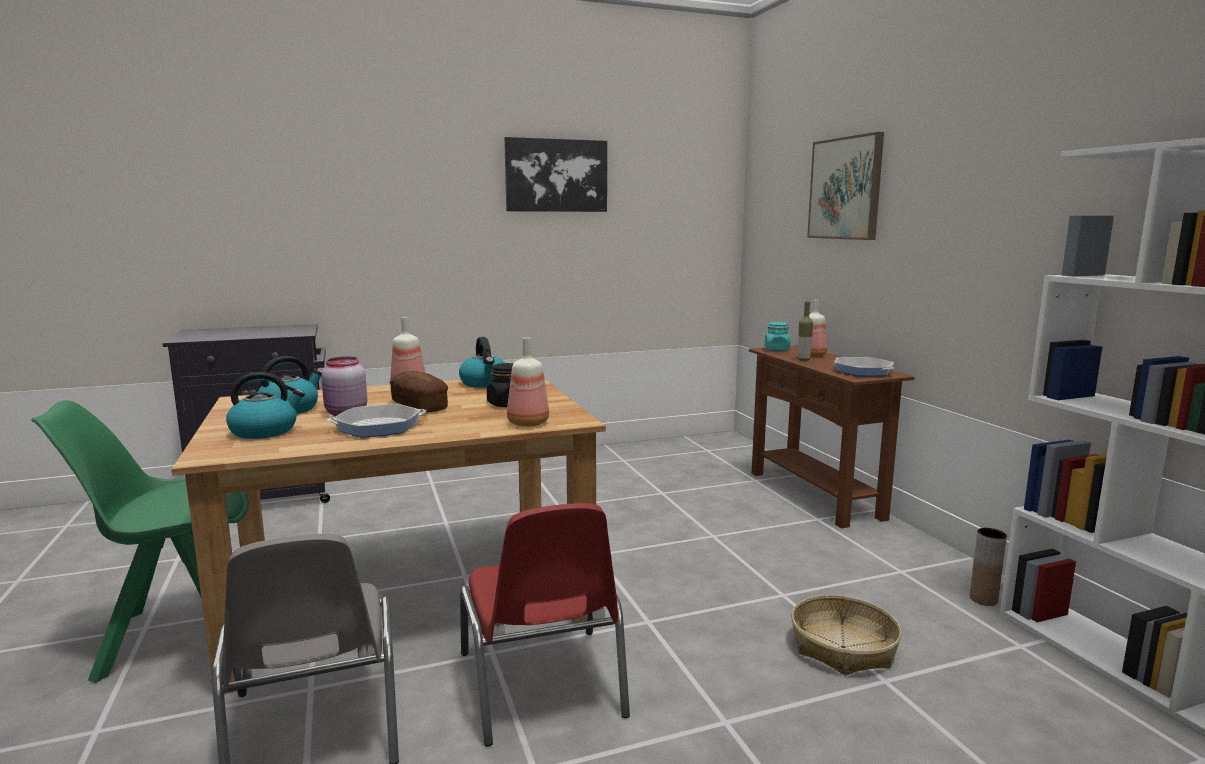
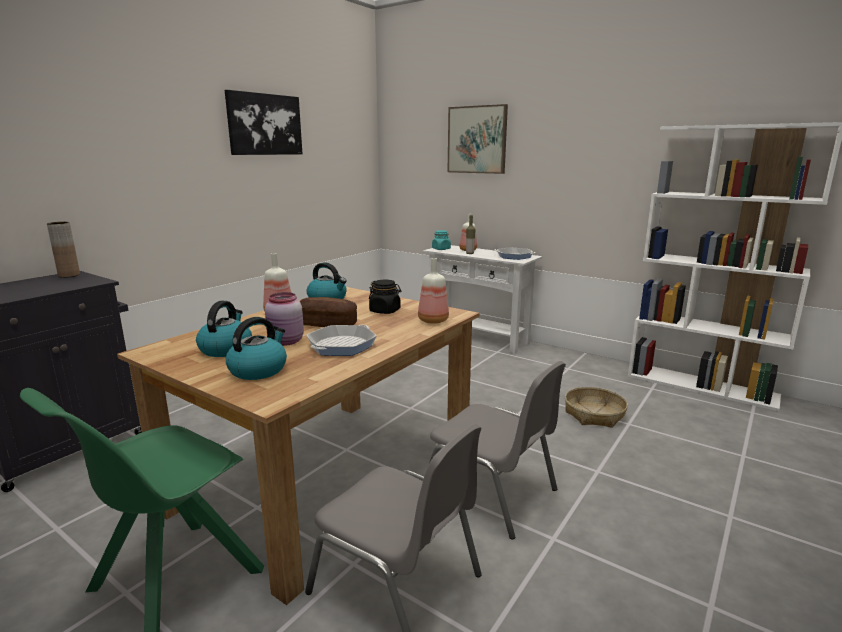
camera: 35 degrees left, 5 degrees up
red chair [460,503,630,746] -> grey chair [429,361,566,539]
brown console table [749,345,914,528] -> white console table [423,245,542,354]
brown vase [970,528,1007,606] -> brown vase moved to [47,222,80,278]

